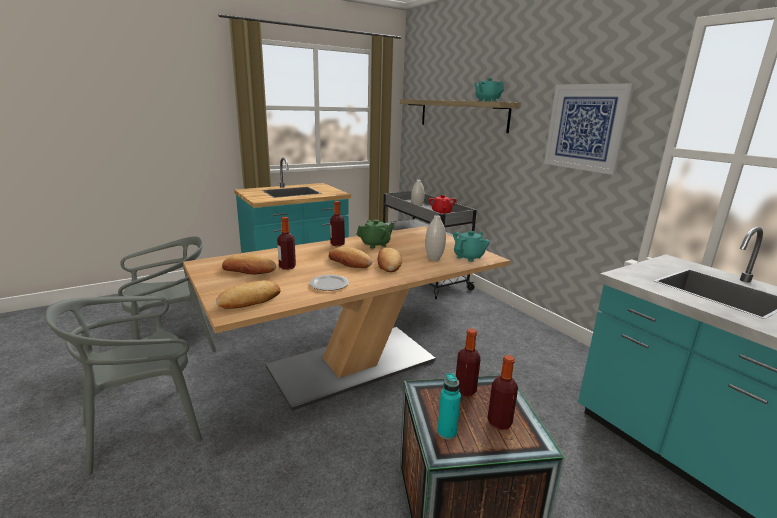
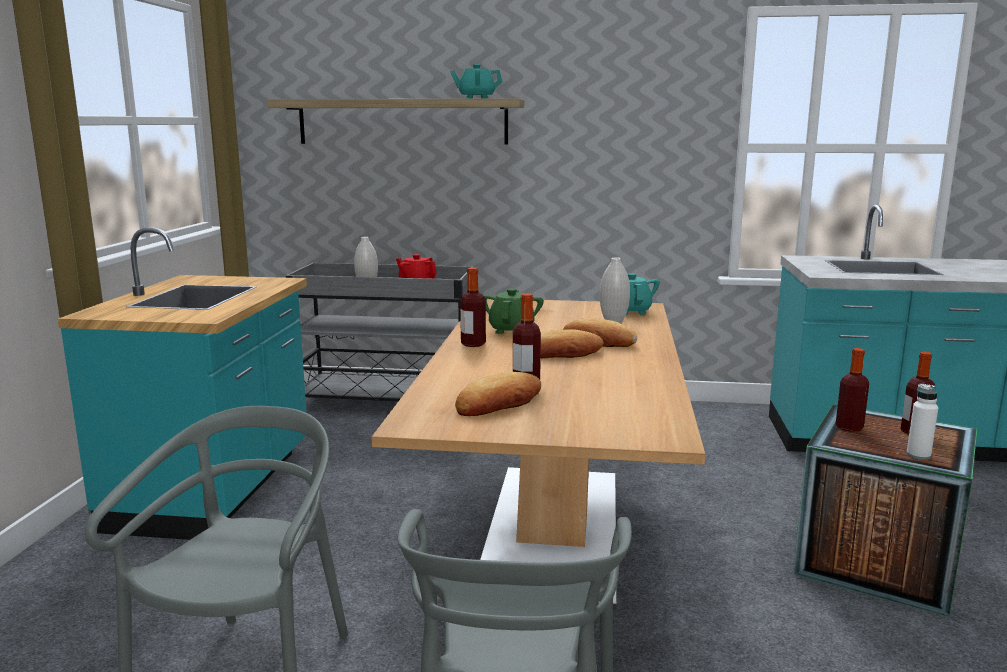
camera: 50 degrees left, 5 degrees down
bread [216,280,281,309] -> none
plate [310,275,349,291] -> none
turquoise bottle [437,373,461,440] -> white bottle [906,383,938,460]
picture [544,83,635,175] -> none

